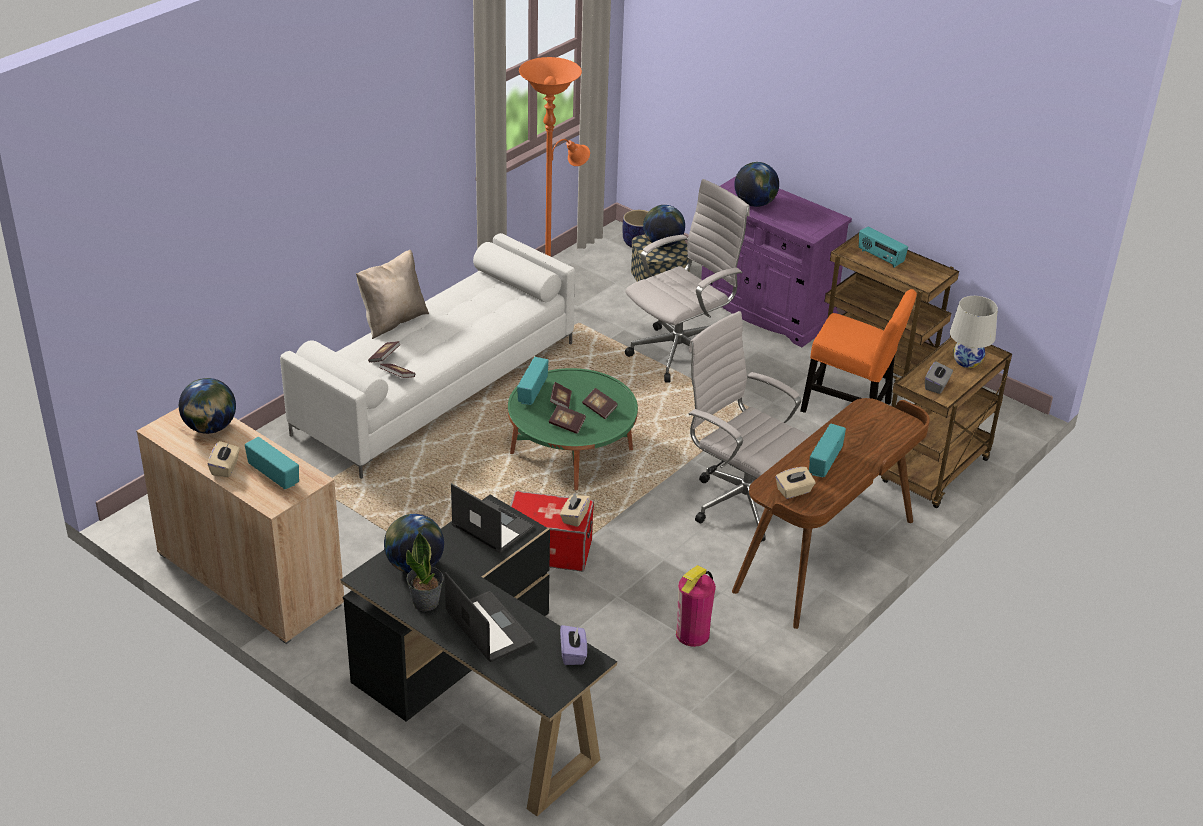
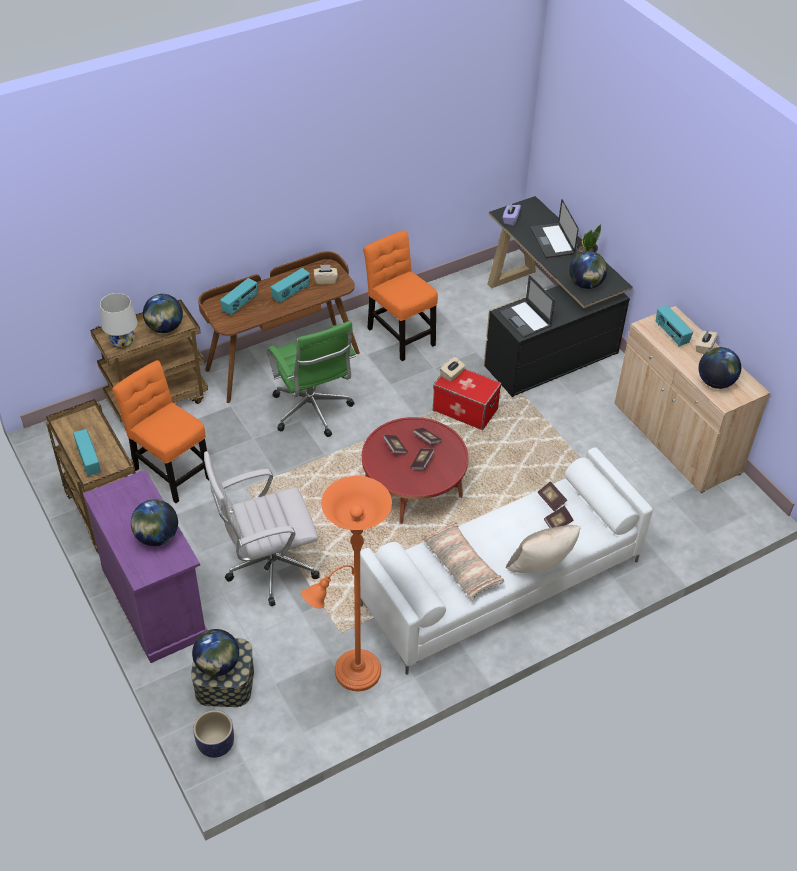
camera: 160 degrees left, 10 degrees up
green coffee table [508,368,638,490] -> red coffee table [362,417,468,524]
radio [517,357,548,405] -> radio moved to [220,278,257,316]
fire extinguisher [676,565,716,647] -> orange chair [363,230,438,361]
white office chair [688,311,809,542] -> green office chair [267,321,356,437]
grey tissue box [925,361,953,394] -> globe [143,294,183,333]
none -> pillow [421,522,504,600]

